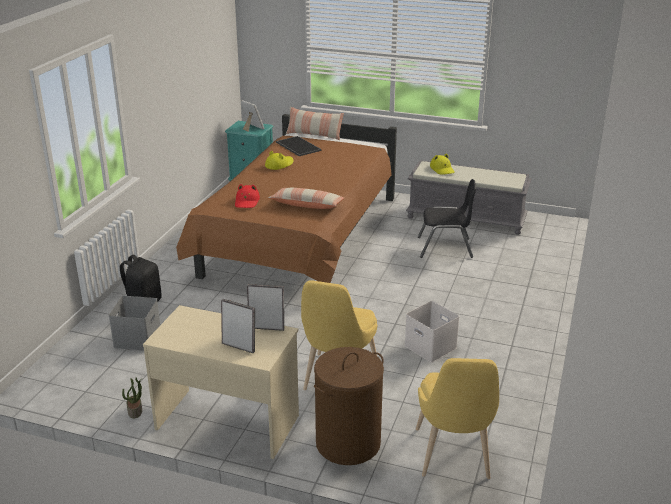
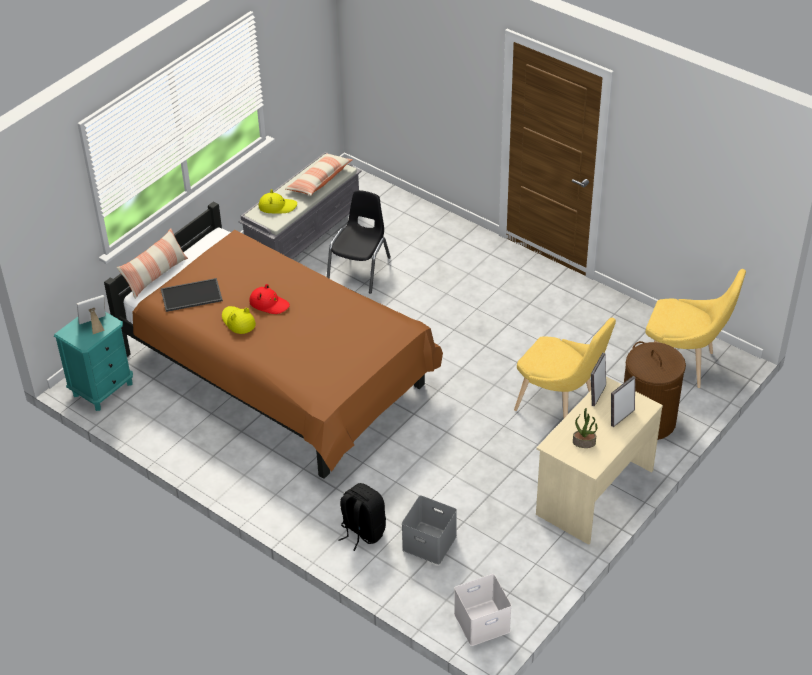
camera: 70 degrees left, 15 degrees up
potted plant [122,378,143,418] -> potted plant moved to [573,408,597,448]
red hat [235,184,260,208] -> red hat moved to [249,284,290,314]
pillow [269,188,344,209] -> pillow moved to [285,154,353,196]
white storage box [404,301,460,363] -> white storage box moved to [454,574,512,646]

